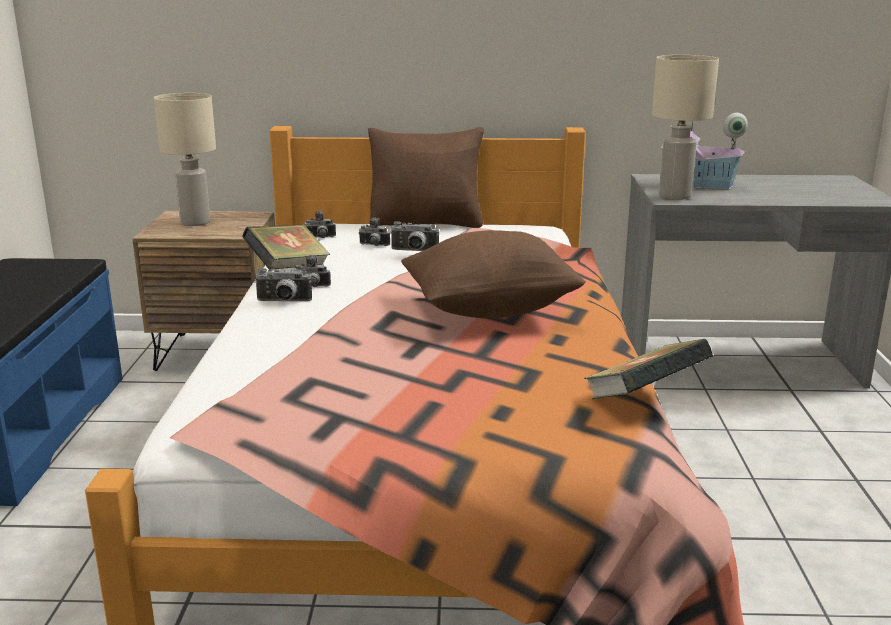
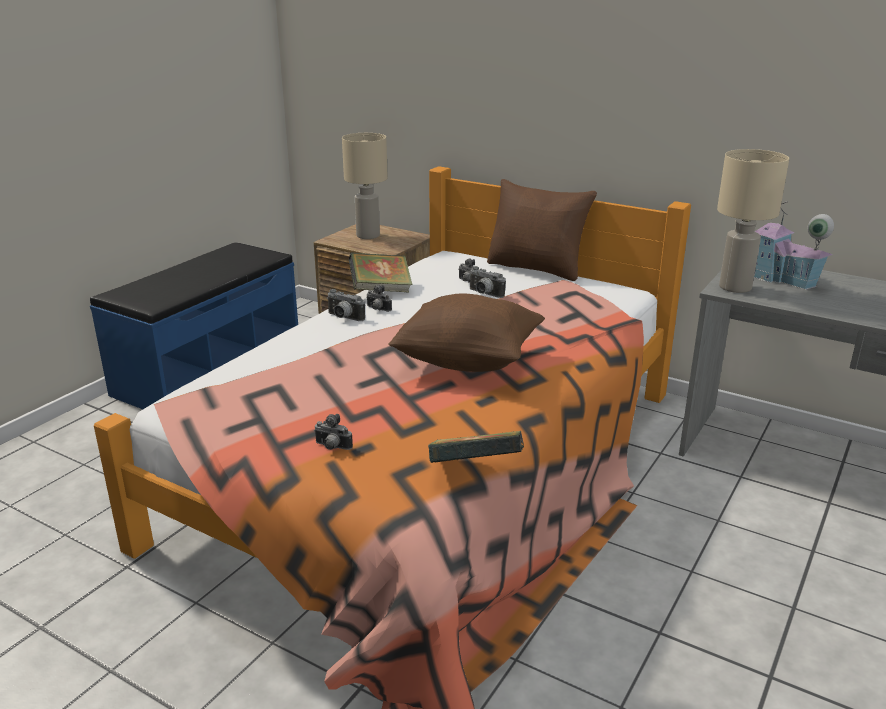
camera: 30 degrees right, 5 degrees up
camera [304,210,336,238] -> camera moved to [314,414,353,450]

